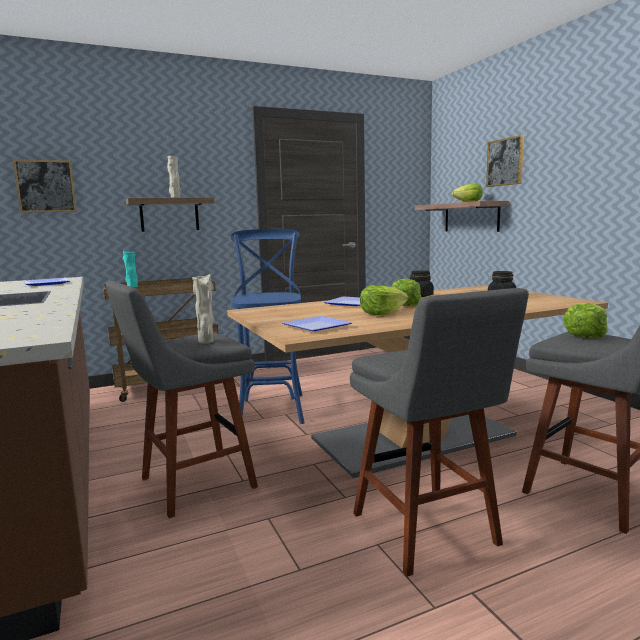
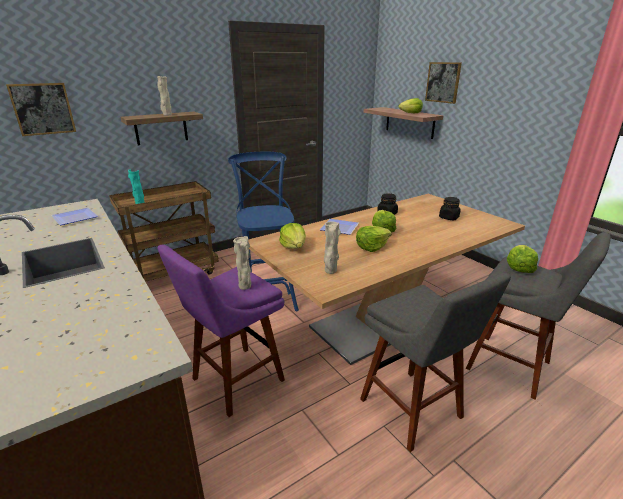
camera: 10 degrees left, 15 degrees up
grey stool [106,281,258,518] -> purple stool [157,245,285,417]
plate [282,316,353,331] -> beige vase [324,222,341,274]
none -> lettuce [279,223,306,249]

